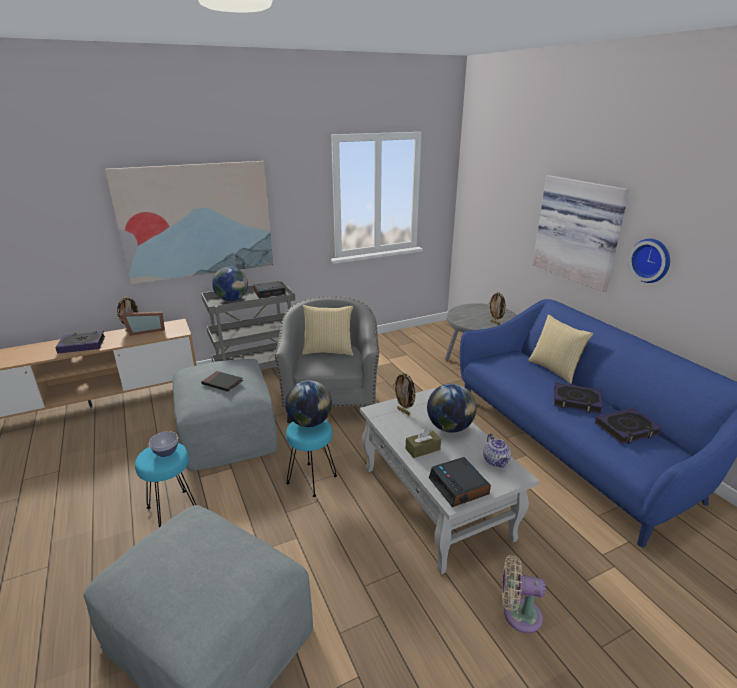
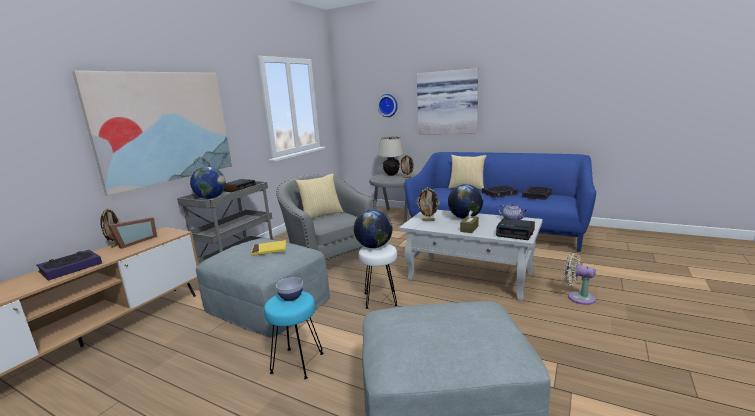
camera: 35 degrees left, 10 degrees down
black book [201,371,243,391] -> yellow book [251,240,286,256]
turquoise stool [286,420,337,497] -> white stool [358,244,398,309]
beige fan [502,555,546,633] -> beige fan turned 60 degrees clockwise [564,253,596,305]
wall clock [628,239,670,283] -> wall clock moved to [377,94,398,117]
none -> beige table lamp [378,137,404,176]

